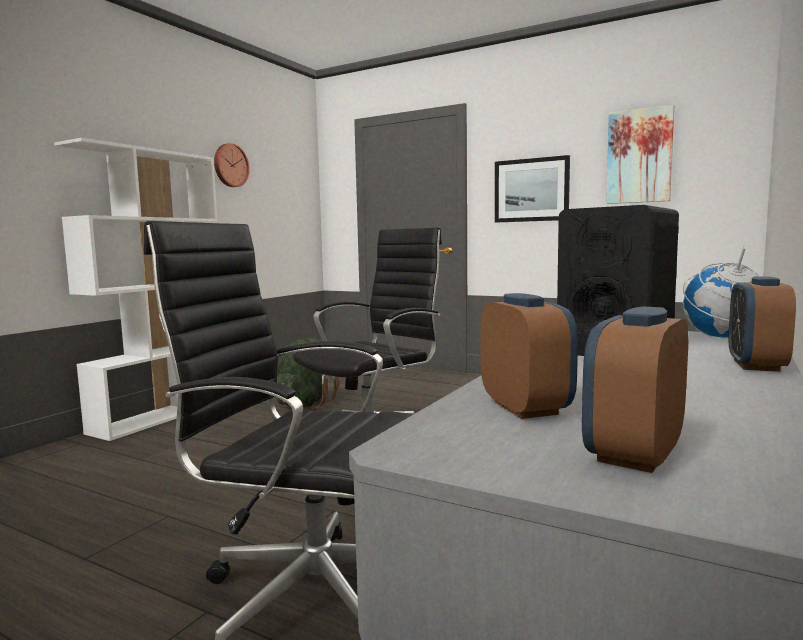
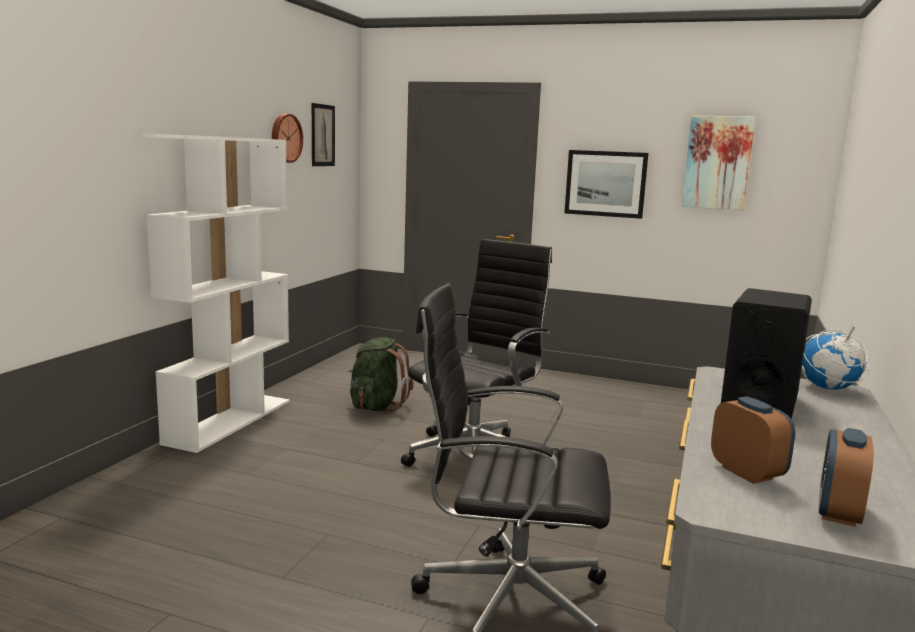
camera: 10 degrees left, 5 degrees up
alarm clock [728,276,796,372] -> none
none -> picture [312,103,335,166]

